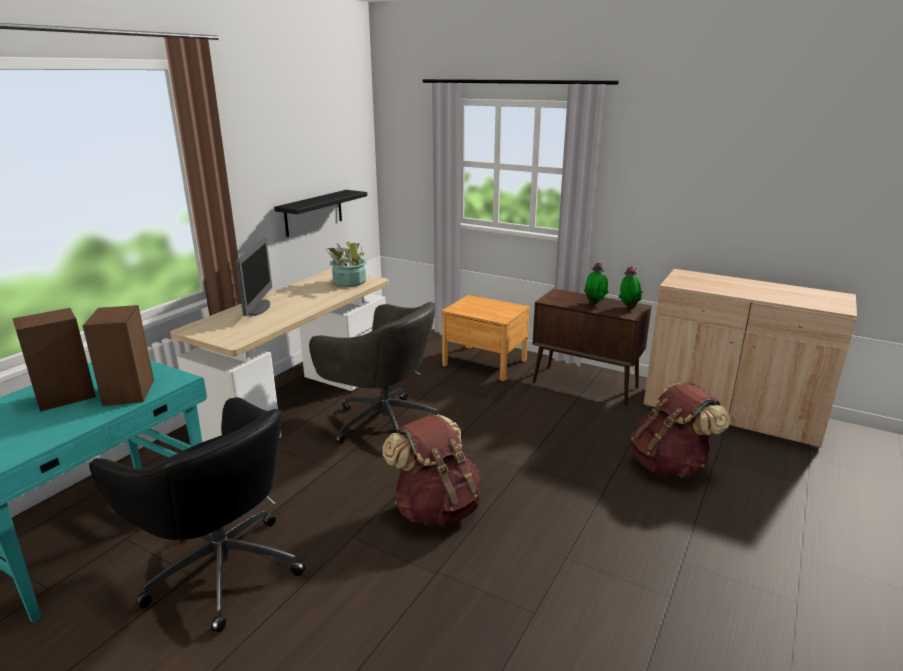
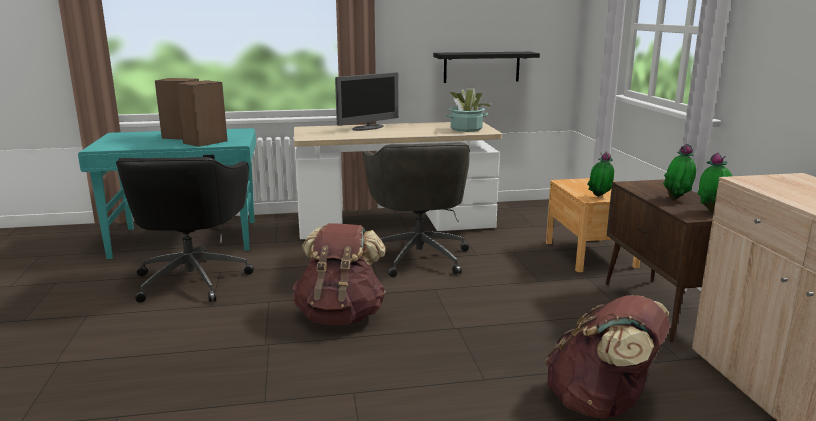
camera: 50 degrees right, 5 degrees down
none -> potted plant [587,152,614,197]

